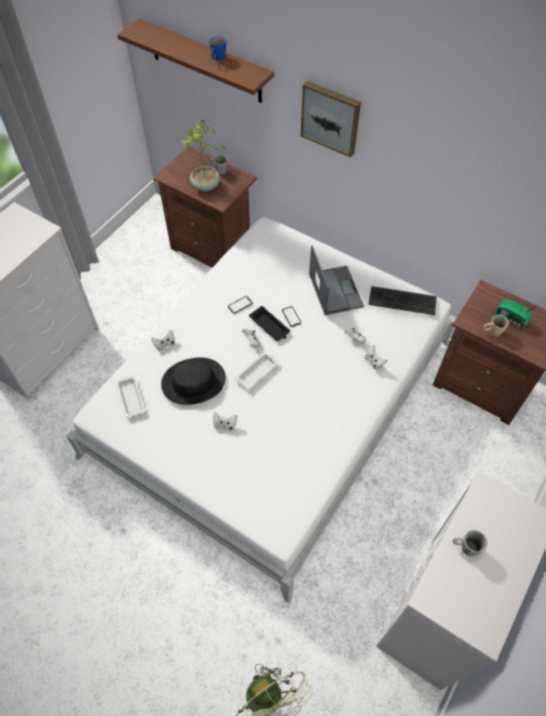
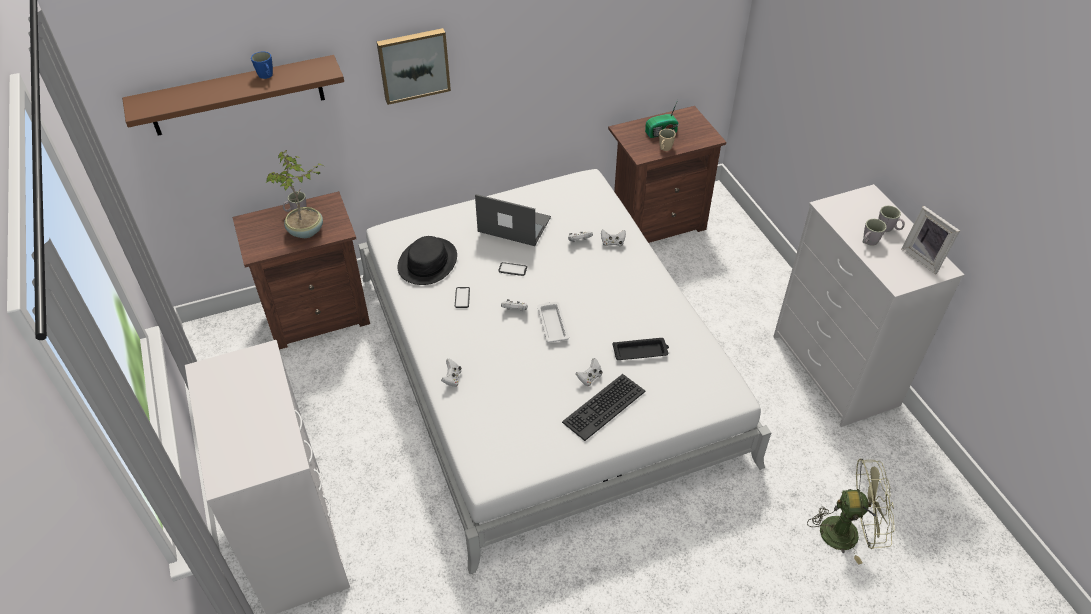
camera: 55 degrees left, 10 degrees down
white tray [116,375,146,418] -> none
black hat [161,358,226,405] -> black hat moved to [398,236,457,285]
black tray [249,306,290,341] -> black tray moved to [613,338,669,360]
keyboard [368,286,437,315] -> keyboard moved to [562,374,646,441]
none -> grey mug [878,205,905,232]
none -> picture frame [901,206,960,274]

